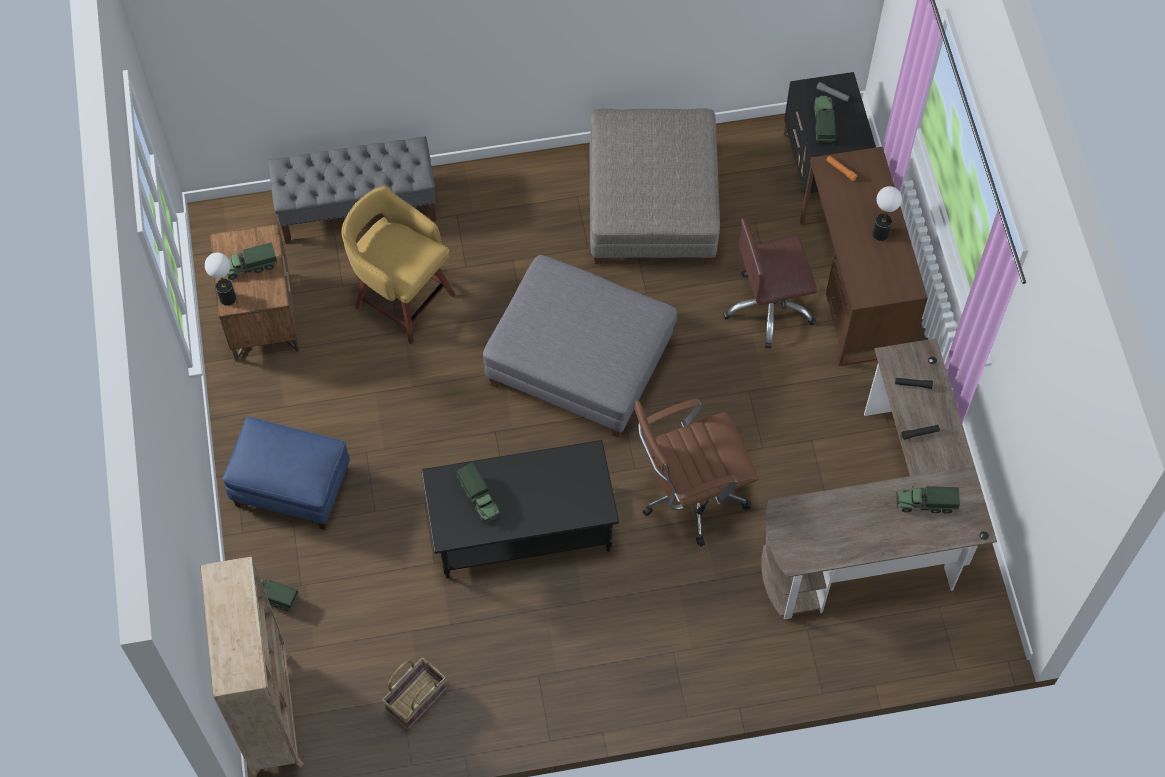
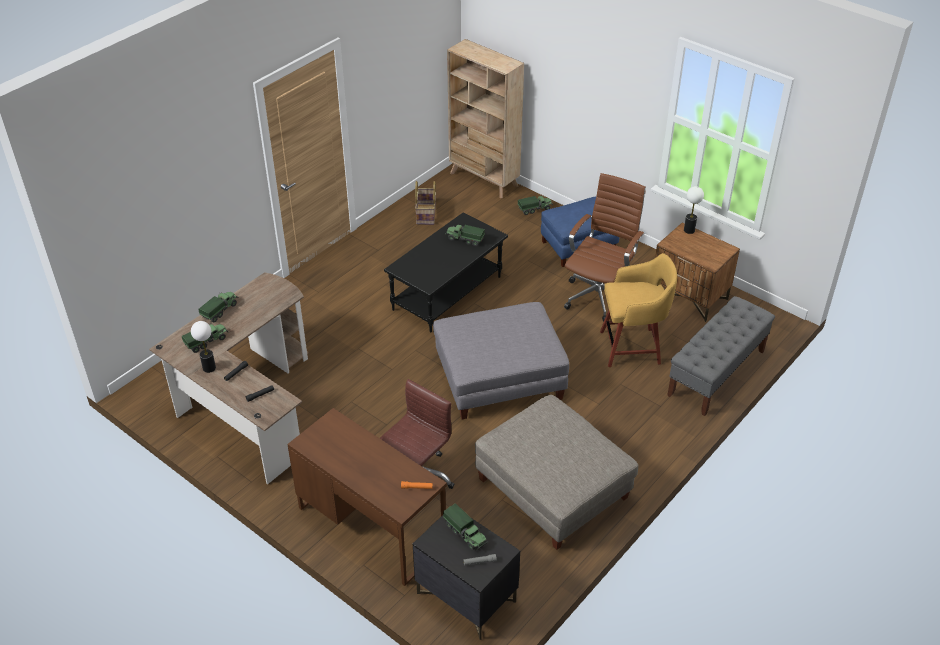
camera: 140 degrees right, 20 degrees down
toy truck [227,242,277,280] -> toy truck moved to [199,292,238,323]
brown office chair [634,398,758,547] -> brown office chair moved to [564,173,646,322]
table lamp [872,186,902,241] -> table lamp moved to [191,321,216,373]

